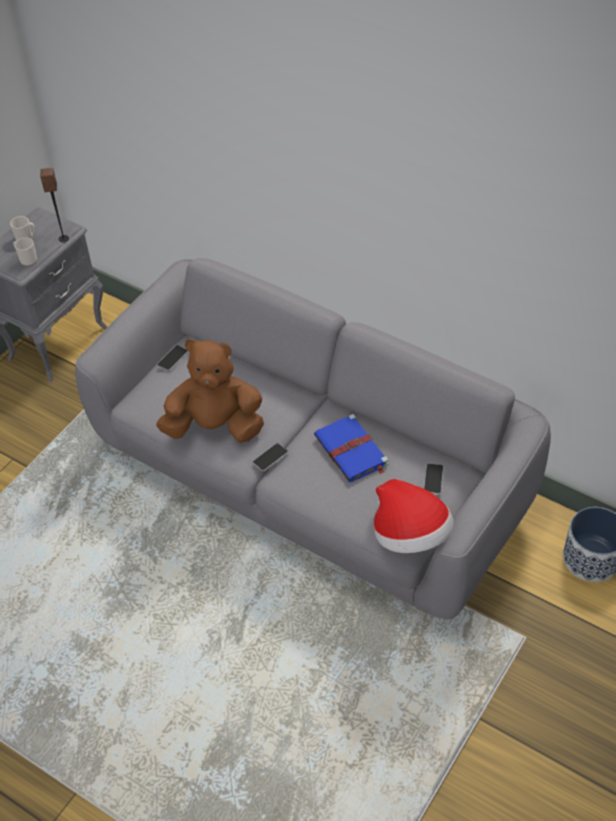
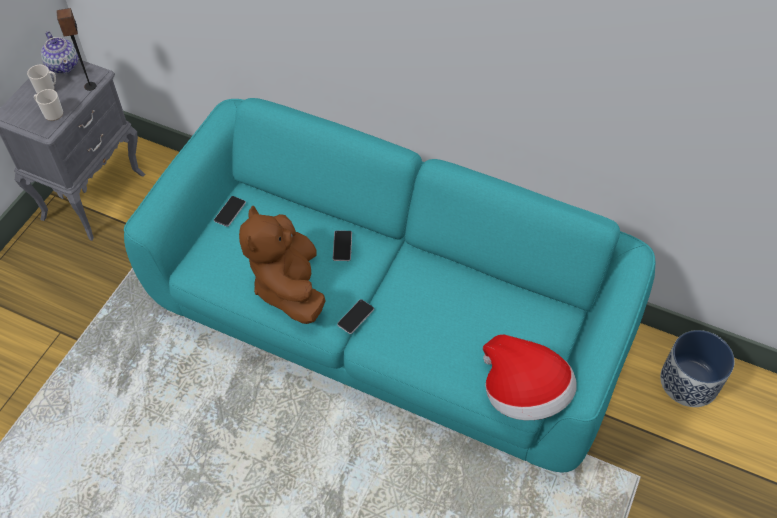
camera: 10 degrees left, 5 degrees up
grey sofa [75,258,551,619] -> turquoise sofa [124,98,656,472]
brown plush toy [156,339,264,443] -> brown plush toy turned 90 degrees counterclockwise [239,206,326,324]
blue book [314,414,388,482] -> none
phone [424,464,444,494] -> phone moved to [333,231,352,261]
none -> teapot [41,31,79,73]

